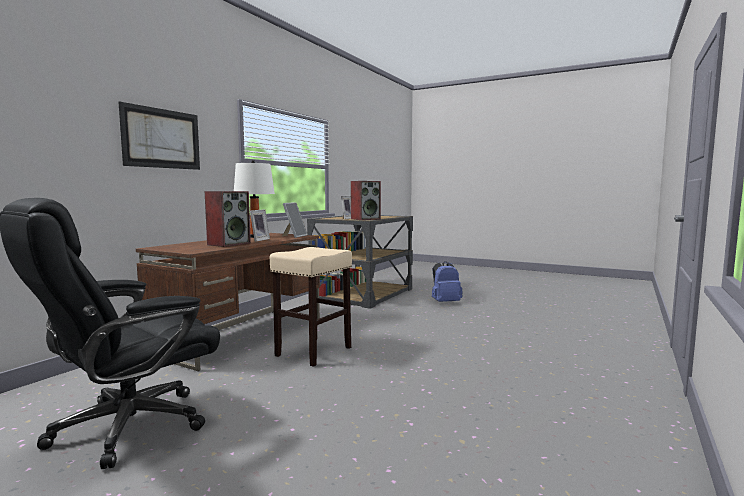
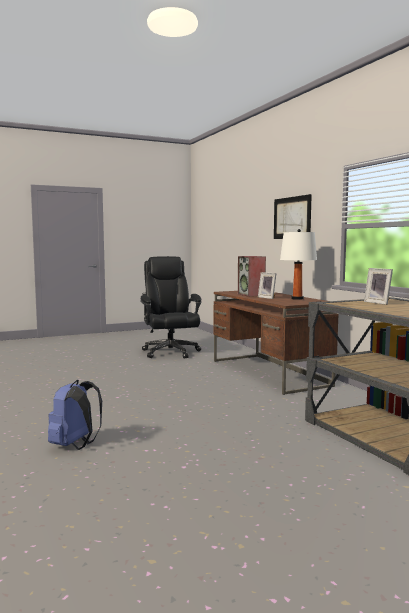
camera: 125 degrees right, 0 degrees up
beige stool [270,247,352,367] -> none
picture frame [282,202,308,238] -> none
speaker [351,181,381,220] -> none
blue backpack [432,261,462,302] -> blue backpack moved to [48,380,102,450]

